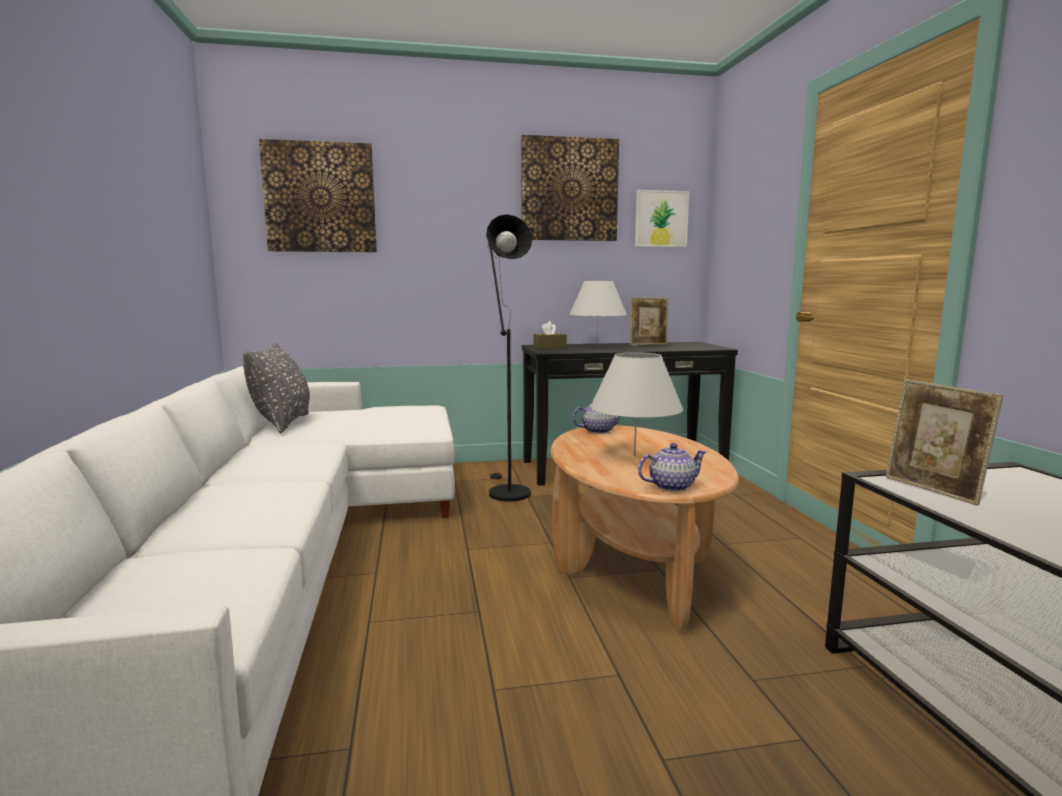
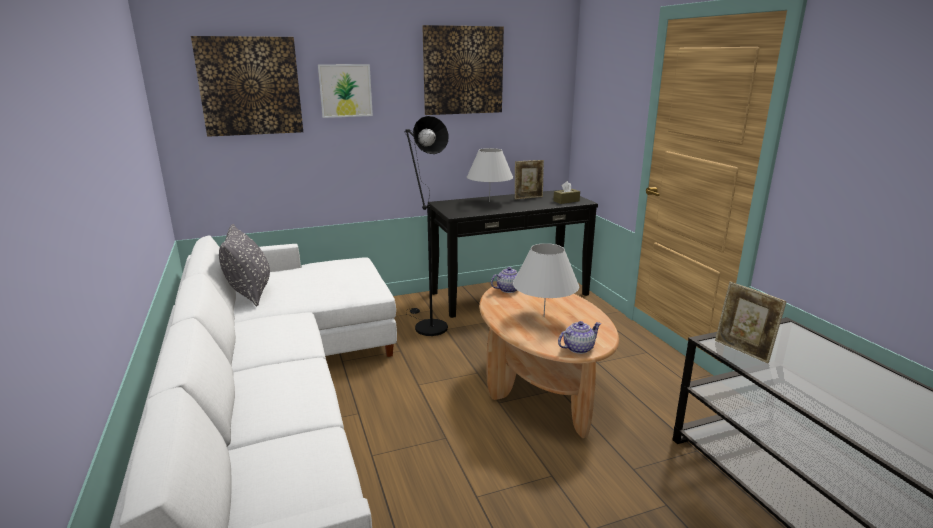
camera: 10 degrees left, 10 degrees up
brown tissue box [533,321,567,348] -> brown tissue box moved to [553,181,580,204]
picture [635,190,689,247] -> picture moved to [318,64,373,118]

